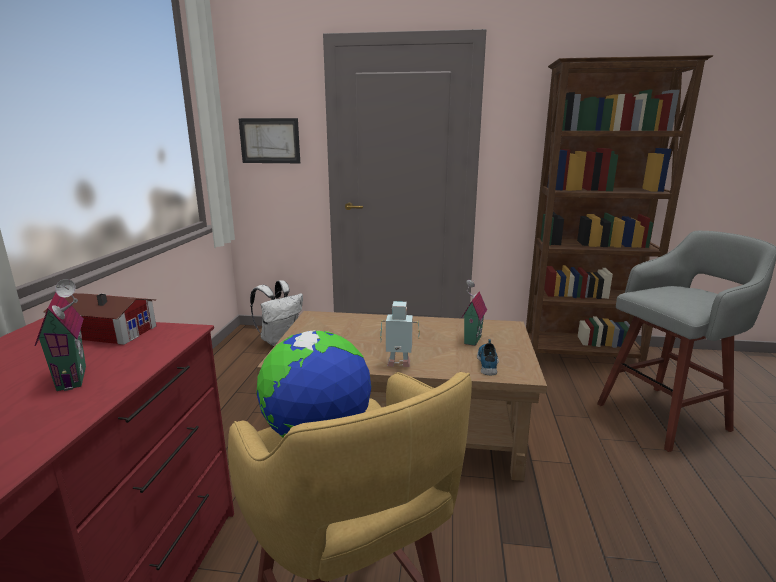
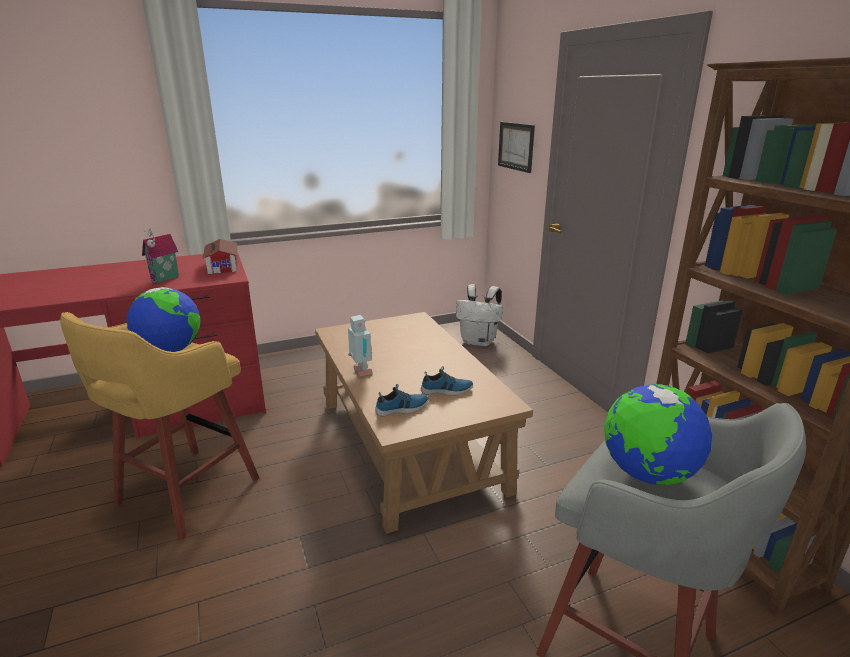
camera: 60 degrees right, 5 degrees up
toy house [461,280,487,346] -> shoe [421,366,473,395]
none -> globe [604,384,712,485]

